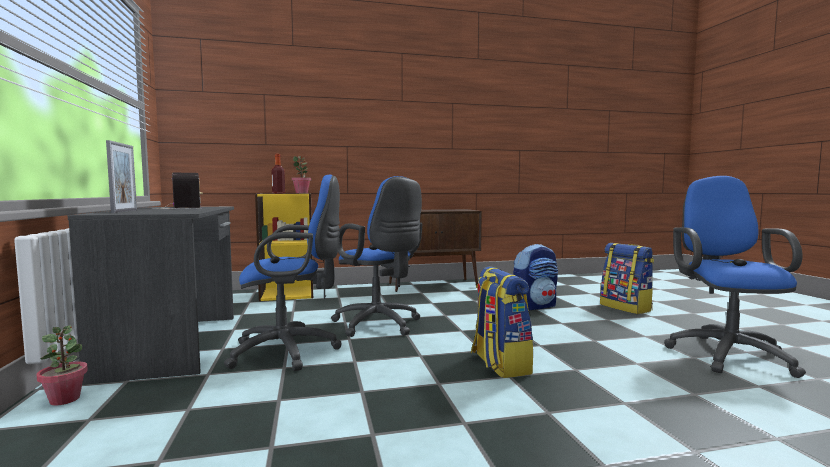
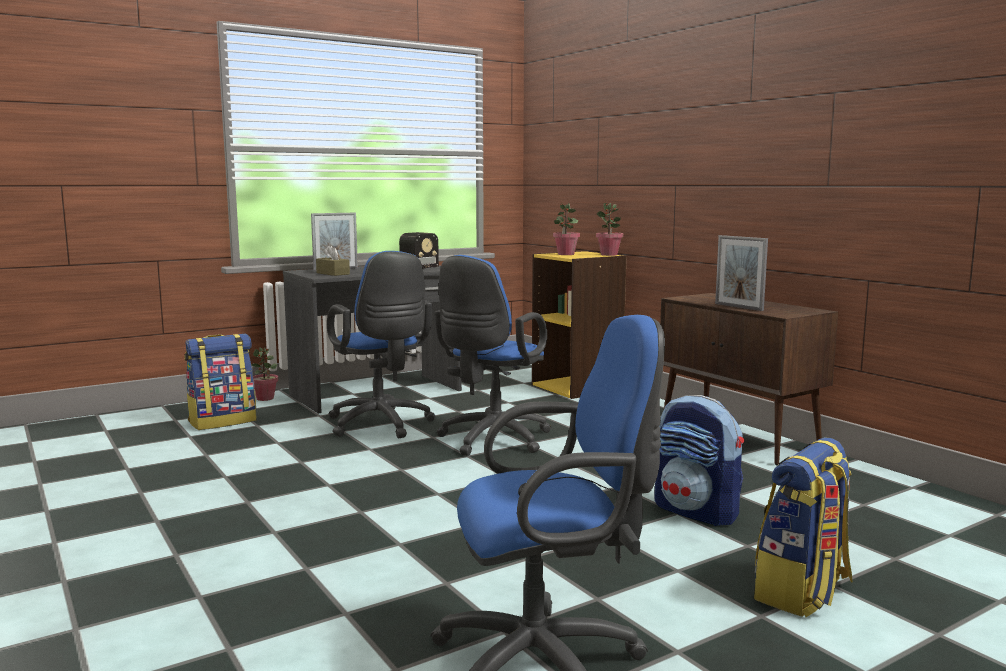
camera: 70 degrees right, 5 degrees up
bottle [272,154,285,194] -> potted plant [553,203,580,255]
backpack [471,267,534,378] -> backpack moved to [184,334,256,430]
none -> brown tissue box [316,245,350,276]
none -> picture frame [715,235,768,311]

